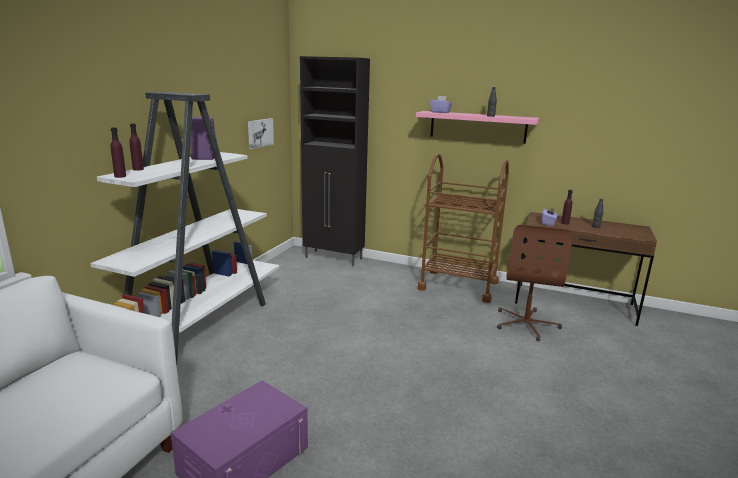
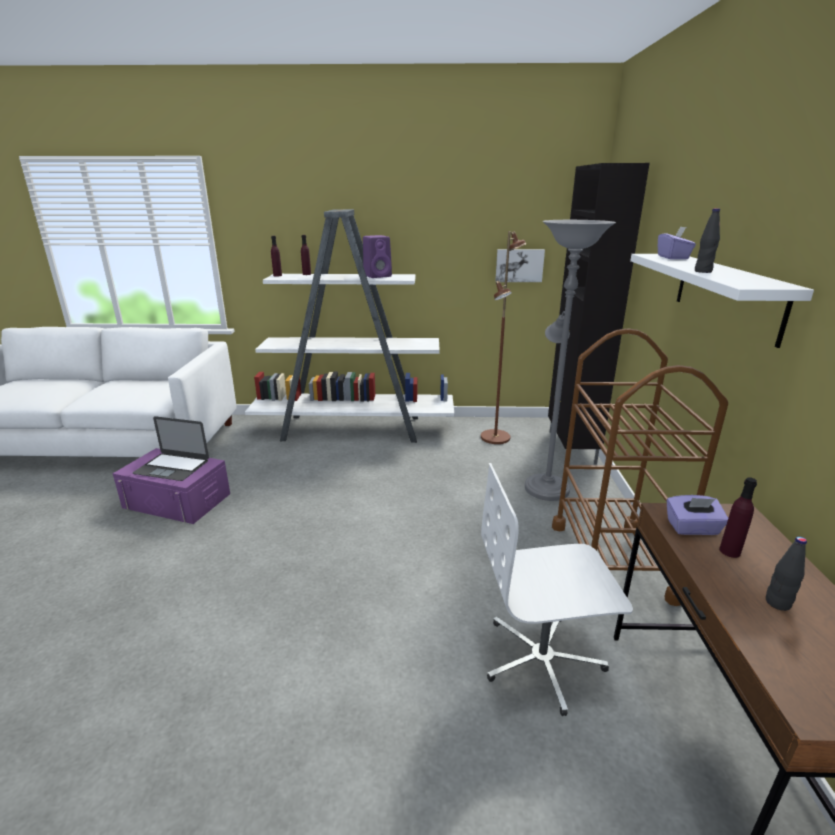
camera: 70 degrees right, 5 degrees up
pink shelf [416,111,539,144] -> white shelf [630,254,814,348]
brown office chair [497,225,573,341] -> white office chair [481,463,633,716]
none -> laptop [133,416,209,481]
none -> brown floor lamp [481,231,526,444]
none -> grey floor lamp [525,220,616,501]

